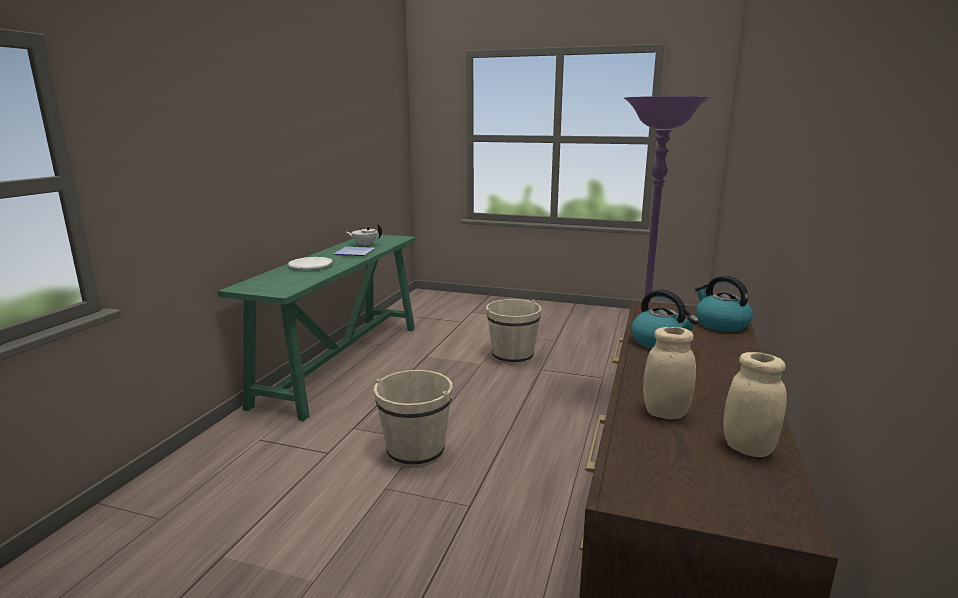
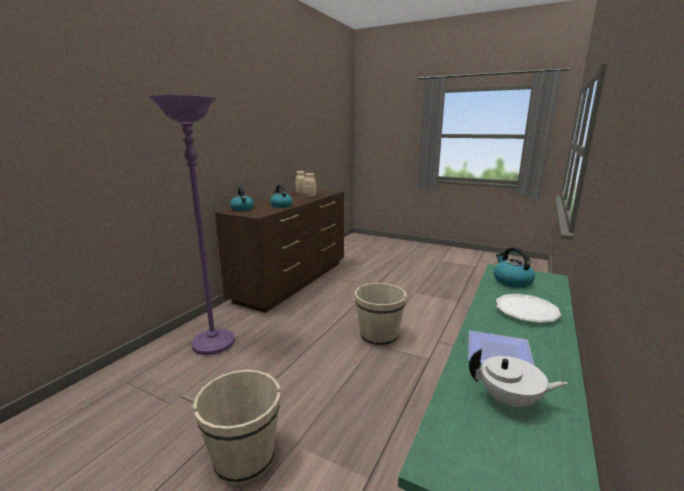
camera: 170 degrees left, 0 degrees up
none -> kettle [494,247,535,288]

